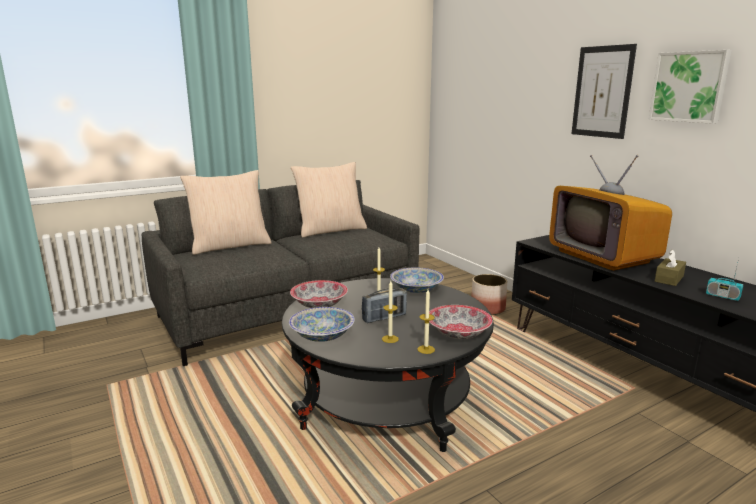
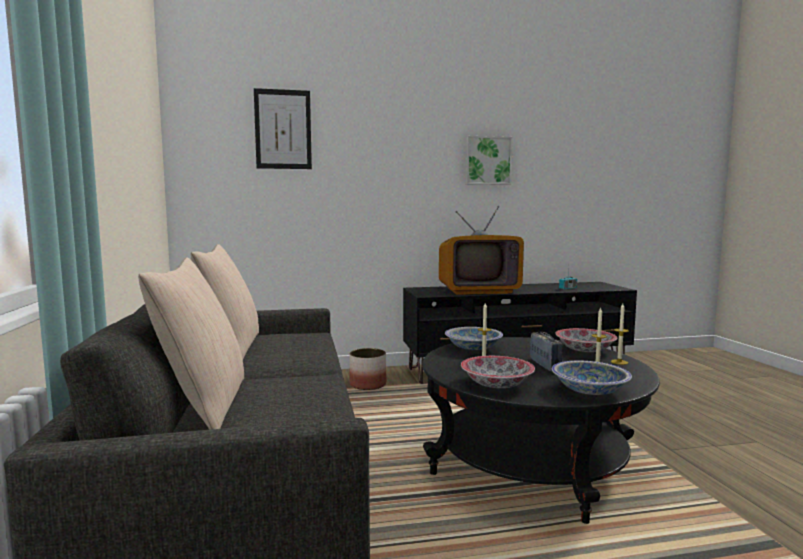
camera: 70 degrees left, 10 degrees down
picture [571,44,637,139] -> picture moved to [254,88,312,169]
brown tissue box [655,249,686,286] -> none

